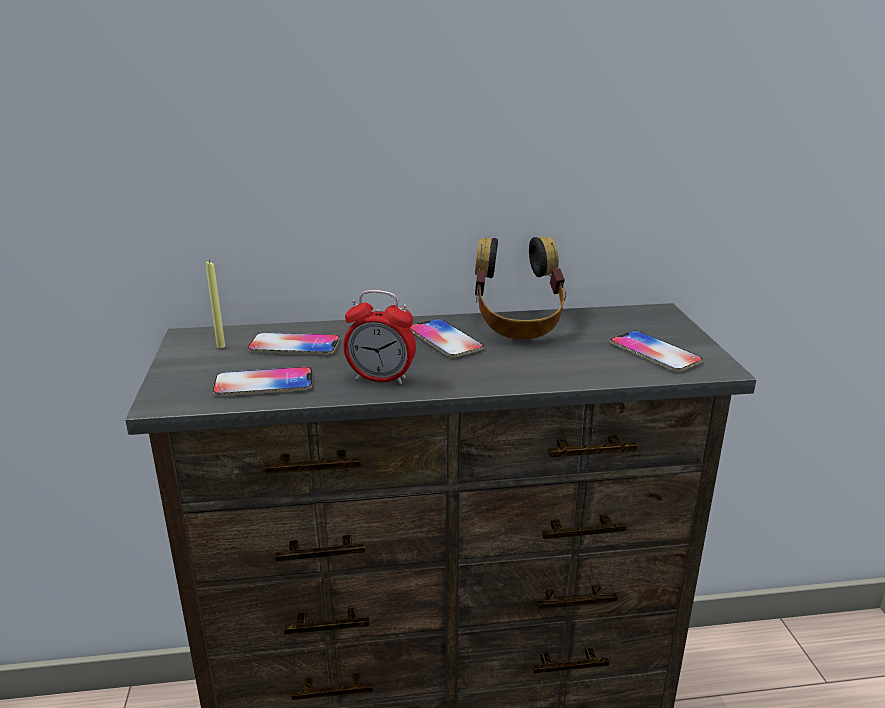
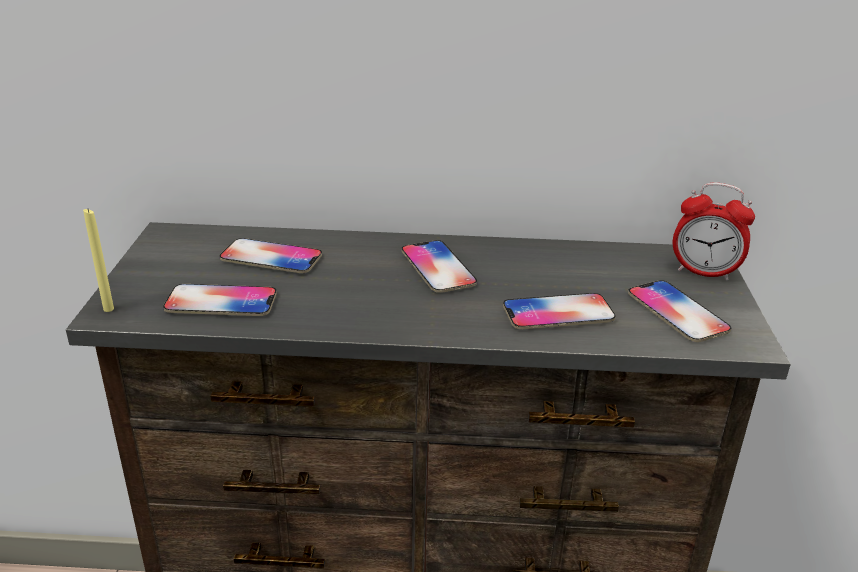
camera: 10 degrees right, 5 degrees up
yellow candle [206,260,225,348] -> yellow candle moved to [83,209,114,312]
alarm clock [343,290,416,384] -> alarm clock moved to [673,182,755,281]
headphones [475,237,566,340] -> none
none -> phone [503,293,616,329]

